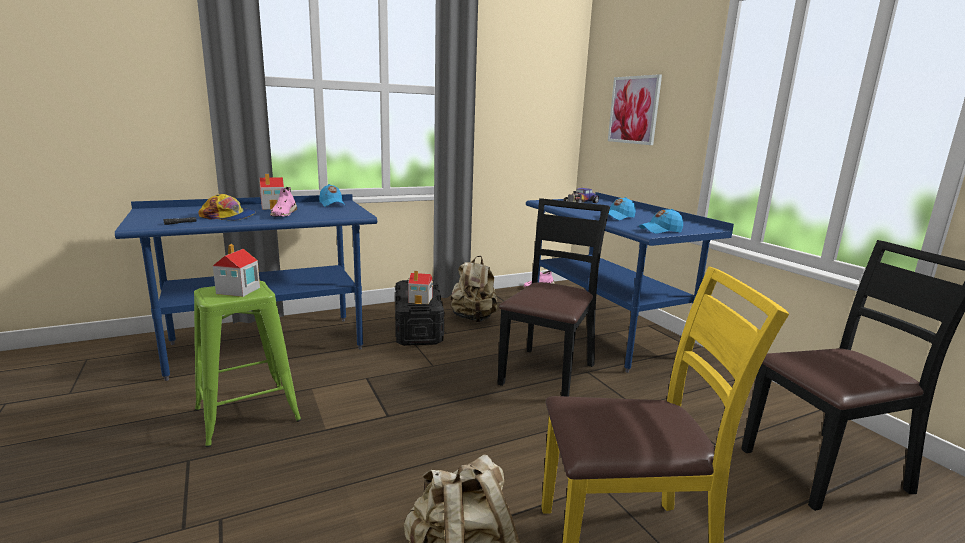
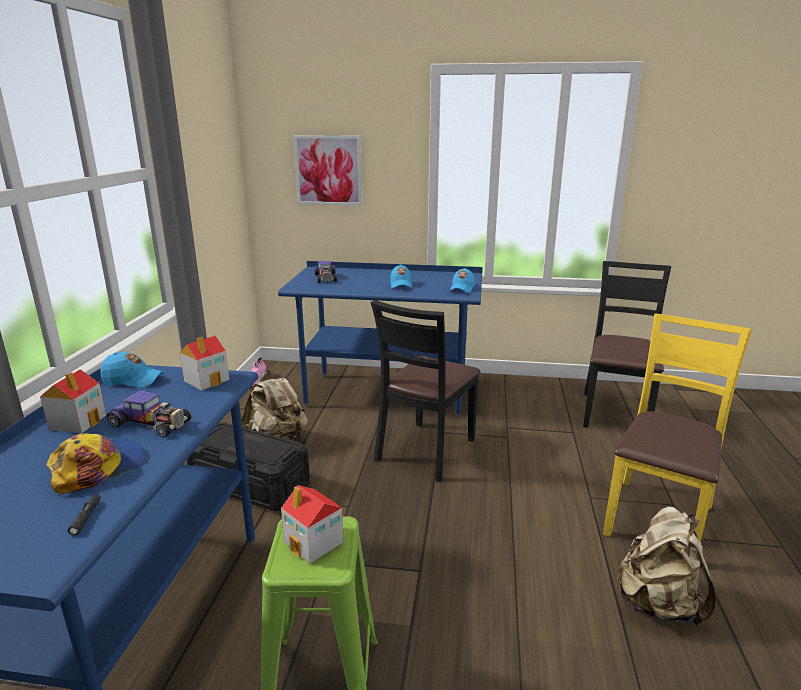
camera: 55 degrees left, 5 degrees up
pink shoe [270,187,297,217] -> toy car [107,391,191,438]
toy house [408,271,433,304] -> toy house moved to [180,336,229,390]
black chair [497,198,610,397] -> black chair turned 120 degrees counterclockwise [371,300,481,482]

